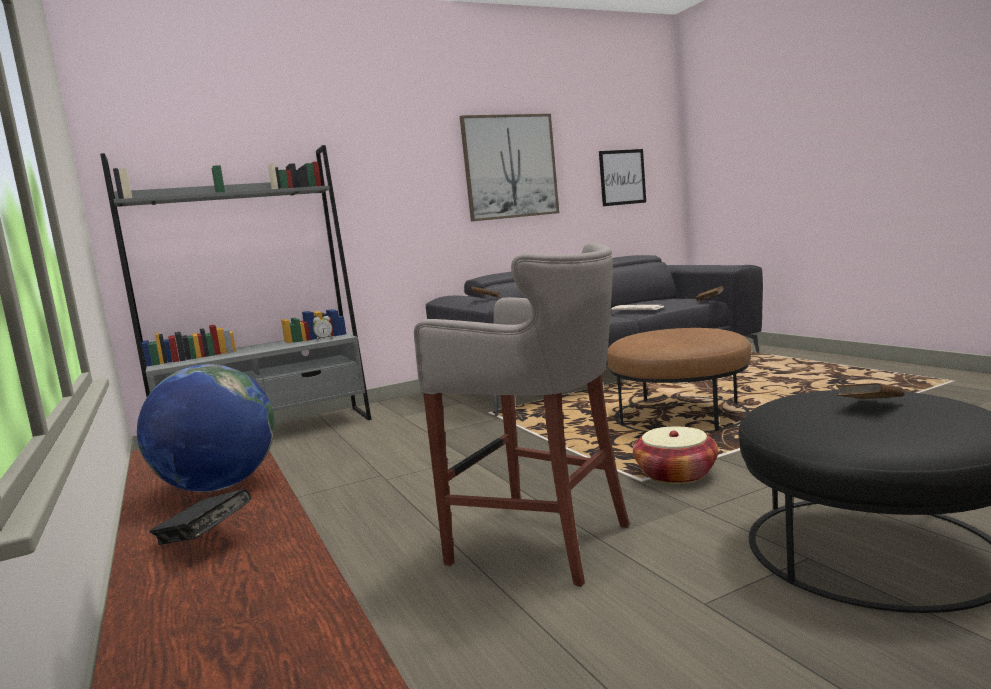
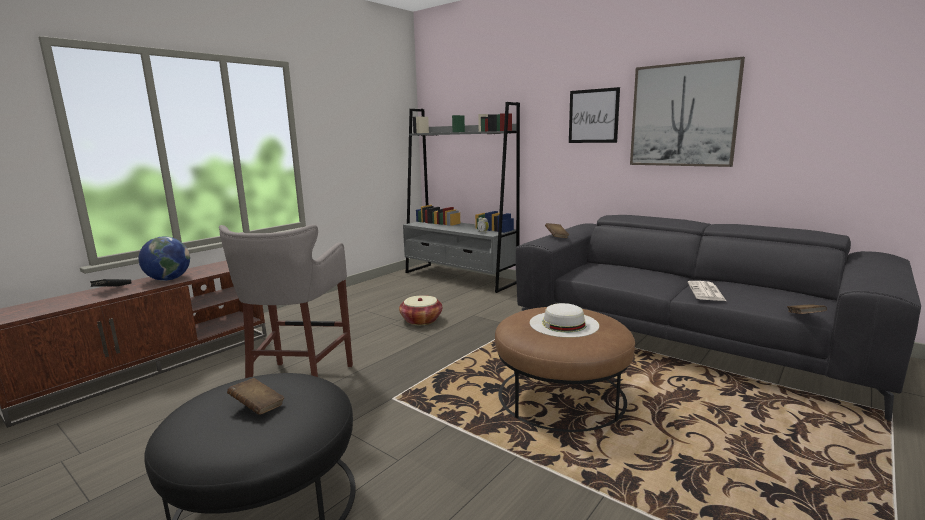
camera: 65 degrees right, 5 degrees up
picture [599,149,646,206] -> picture moved to [569,87,620,143]
basket [633,426,718,484] -> basket moved to [399,295,442,325]
none -> white hat [530,303,599,338]

